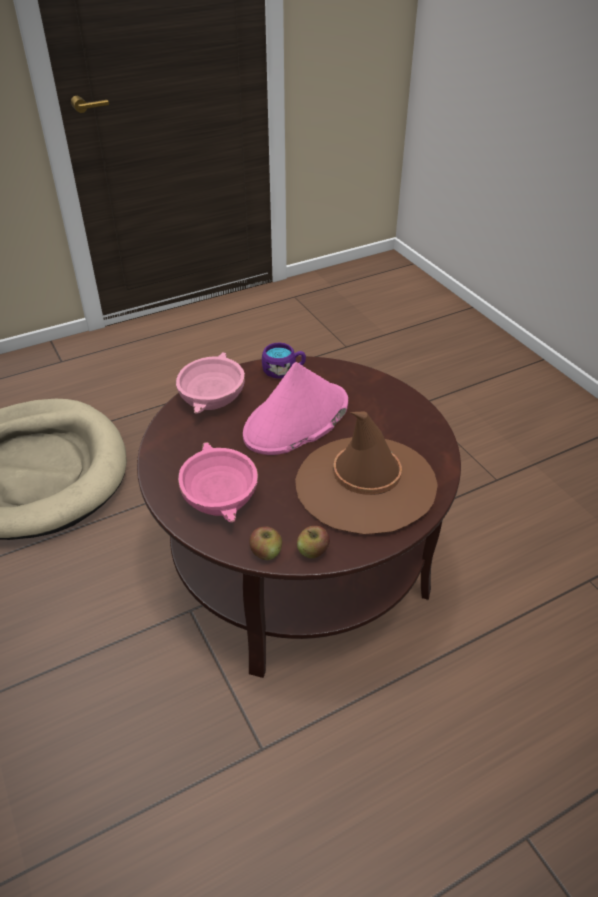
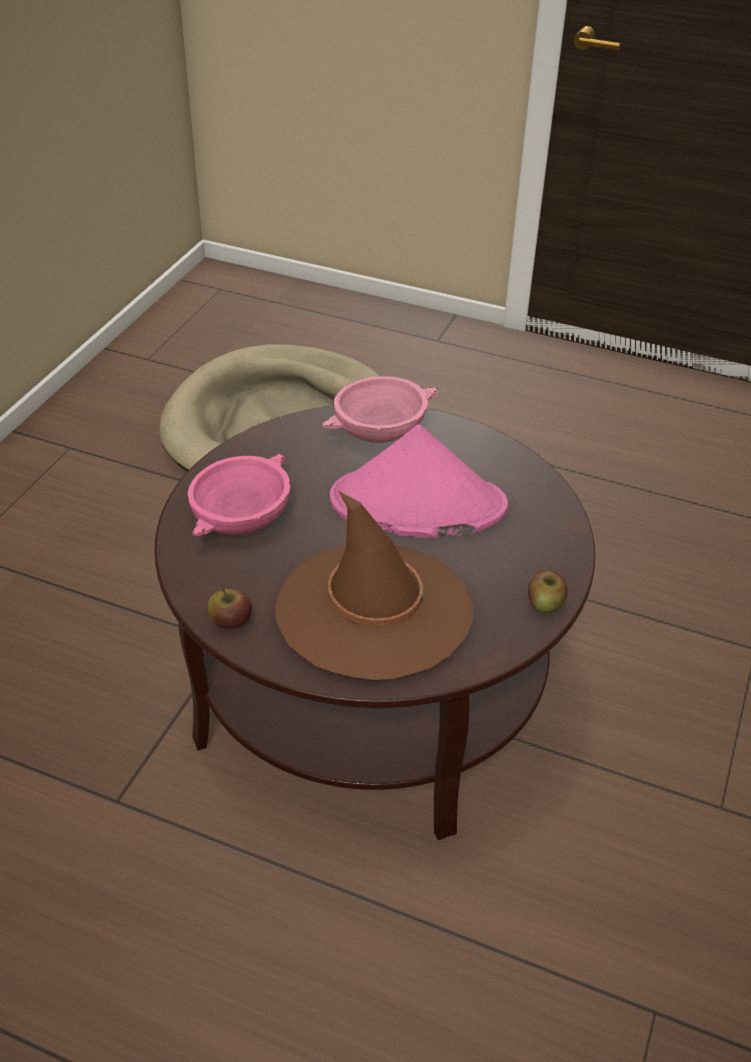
camera: 50 degrees right, 0 degrees up
apple [249,526,282,560] -> apple moved to [528,570,568,613]
purple mug [262,342,306,379] -> none

